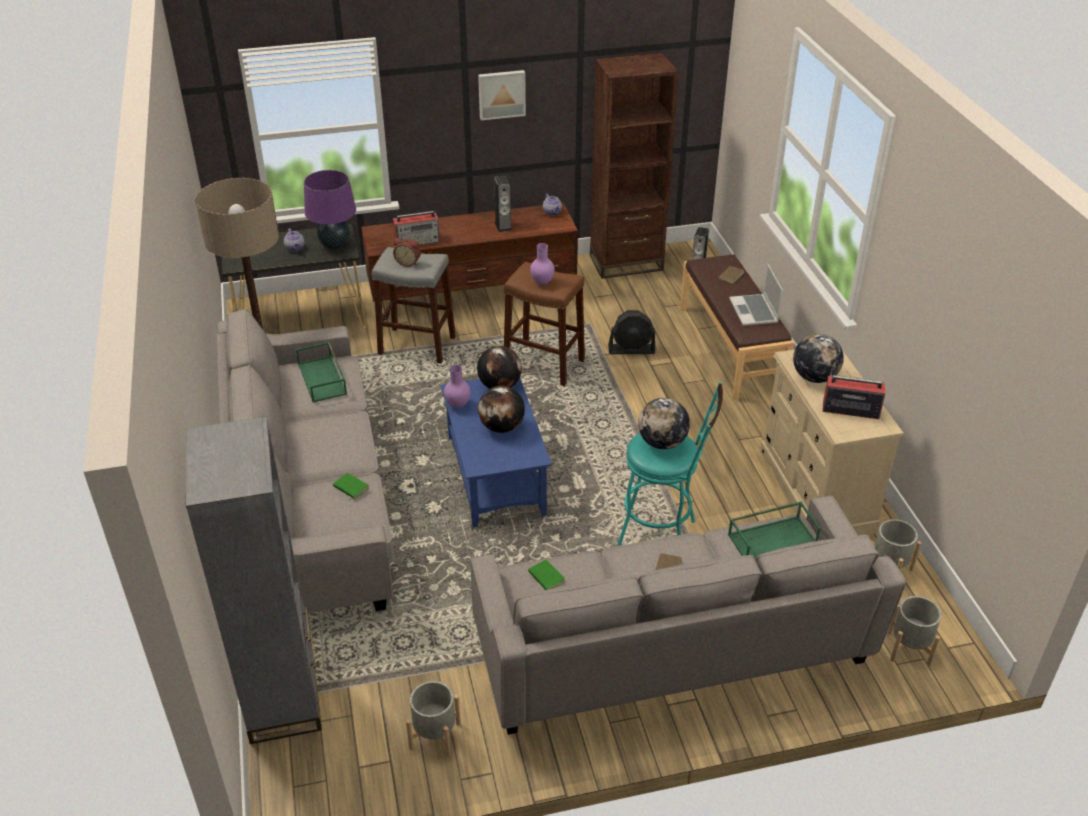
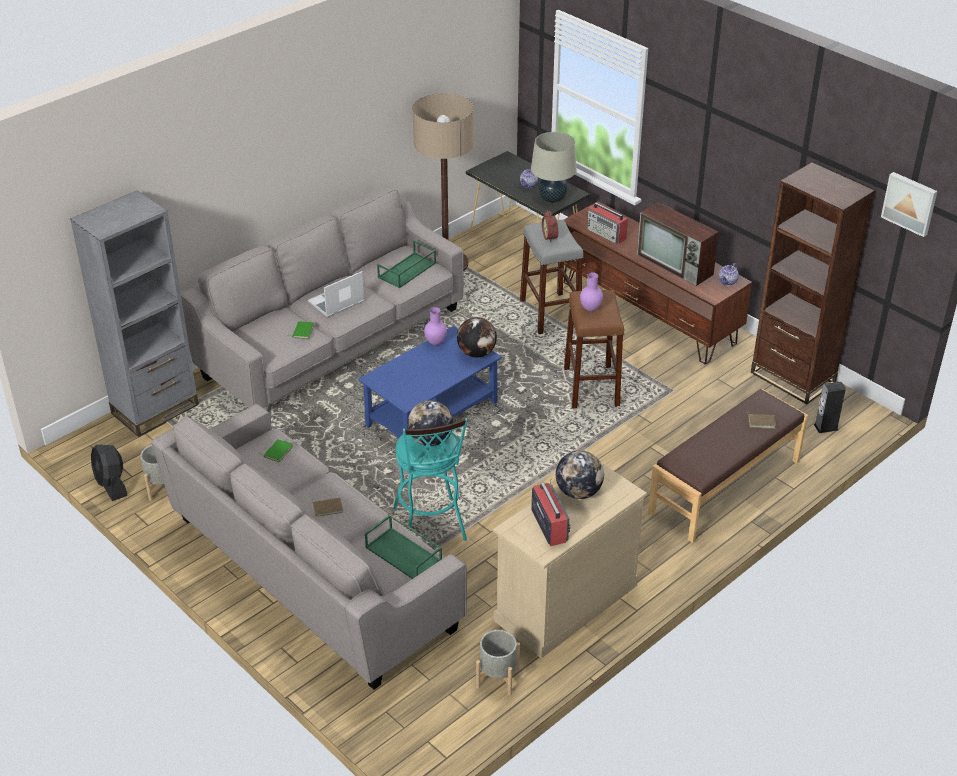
camera: 60 degrees right, 0 degrees up
purple table lamp [304,170,356,249] -> beige table lamp [531,132,577,203]
picture [478,70,526,120] -> picture moved to [881,172,937,237]
globe [478,386,525,433] -> none
speaker [494,176,512,232] -> television [637,202,719,286]
black fan [608,310,655,354] -> black fan moved to [91,445,128,501]
laptop [729,264,783,326] -> laptop moved to [308,271,364,317]
grey planter [888,596,942,666] -> none

